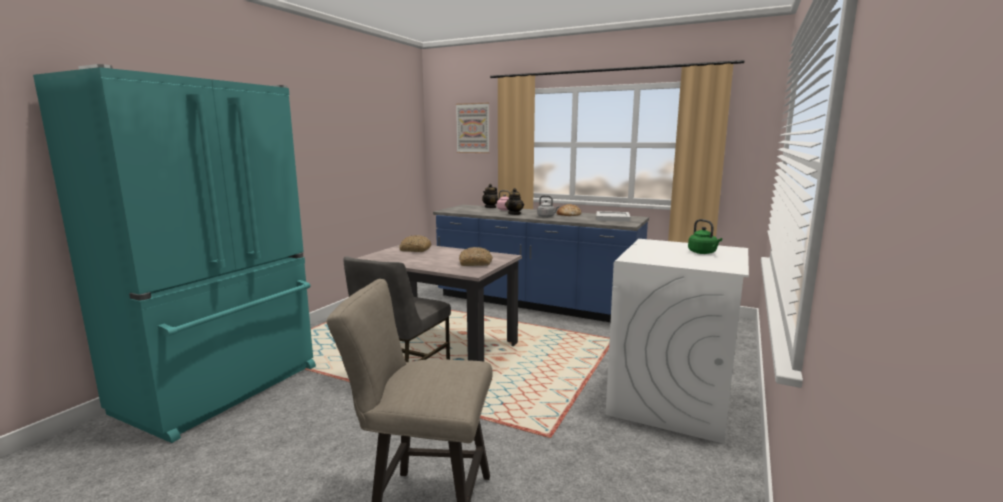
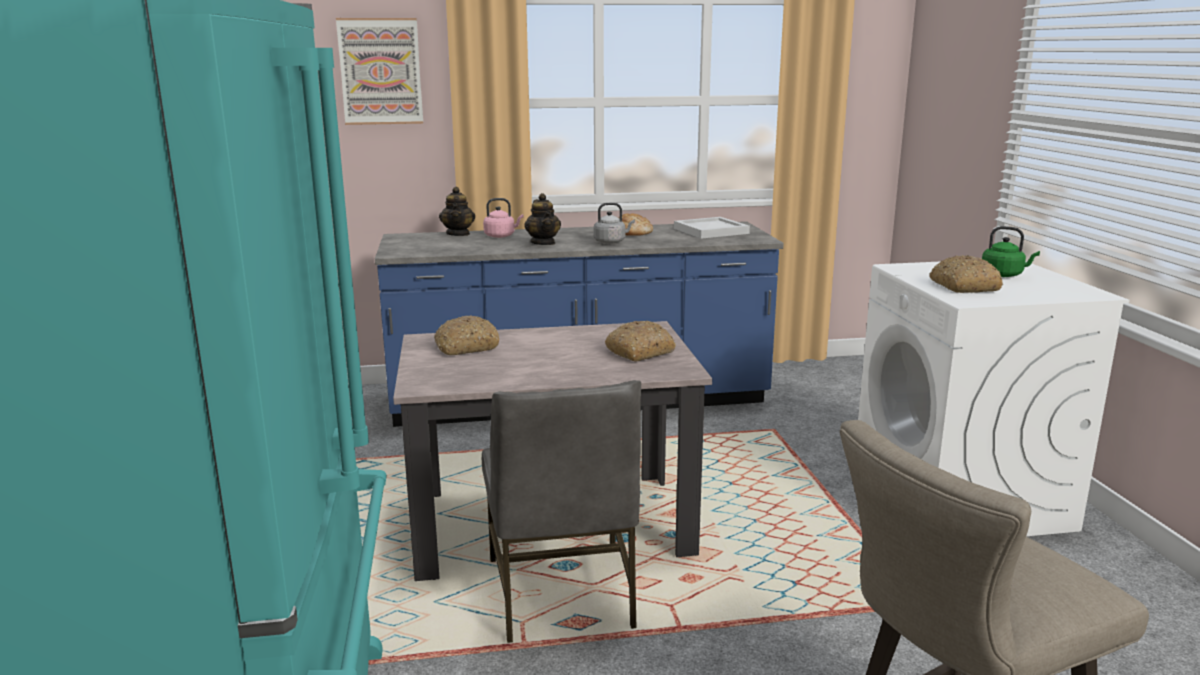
camera: 35 degrees left, 5 degrees up
none -> bread [929,255,1003,293]

